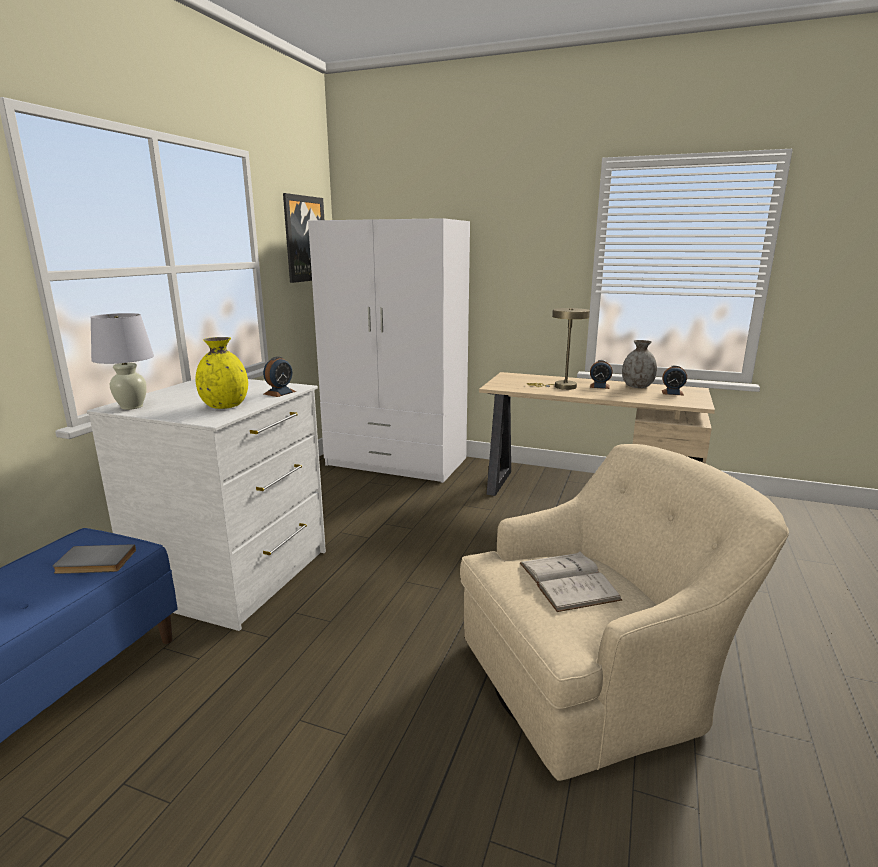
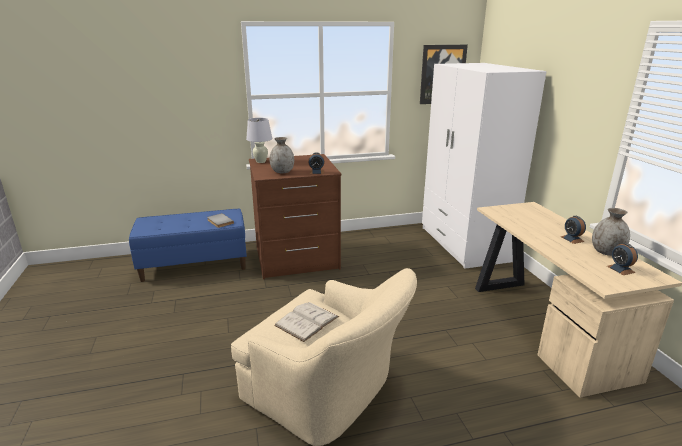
camera: 55 degrees right, 5 degrees up
white dresser [87,379,326,631] -> brown dresser [249,154,342,279]
yellow vase [195,337,248,409] -> grey vase [270,137,294,173]
beige table lamp [527,308,590,390] -> none

